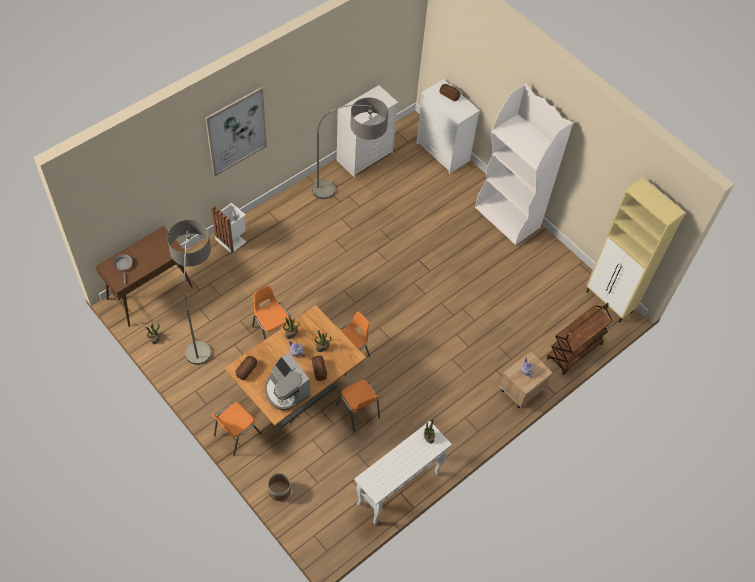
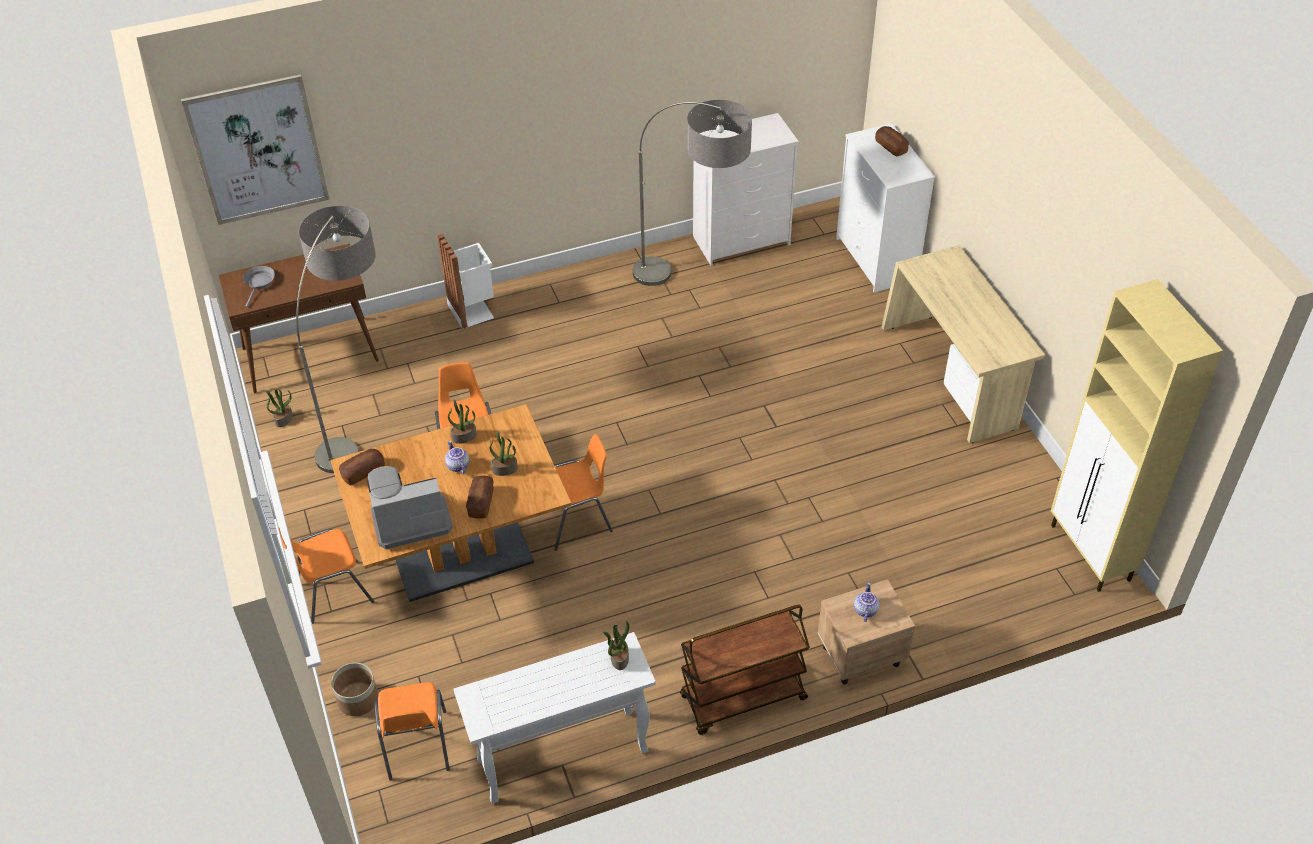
camera: 25 degrees right, 10 degrees down
picture [205,87,267,177] -> picture moved to [181,74,329,225]
coffee machine [265,353,311,411] -> coffee machine turned 90 degrees clockwise [367,466,453,549]
orange chair [336,380,380,432] -> orange chair moved to [374,682,450,781]
white bookcase [475,83,573,245] -> beige desk [881,245,1045,443]
brown cart [546,303,613,375] -> brown cart moved to [680,605,810,735]

